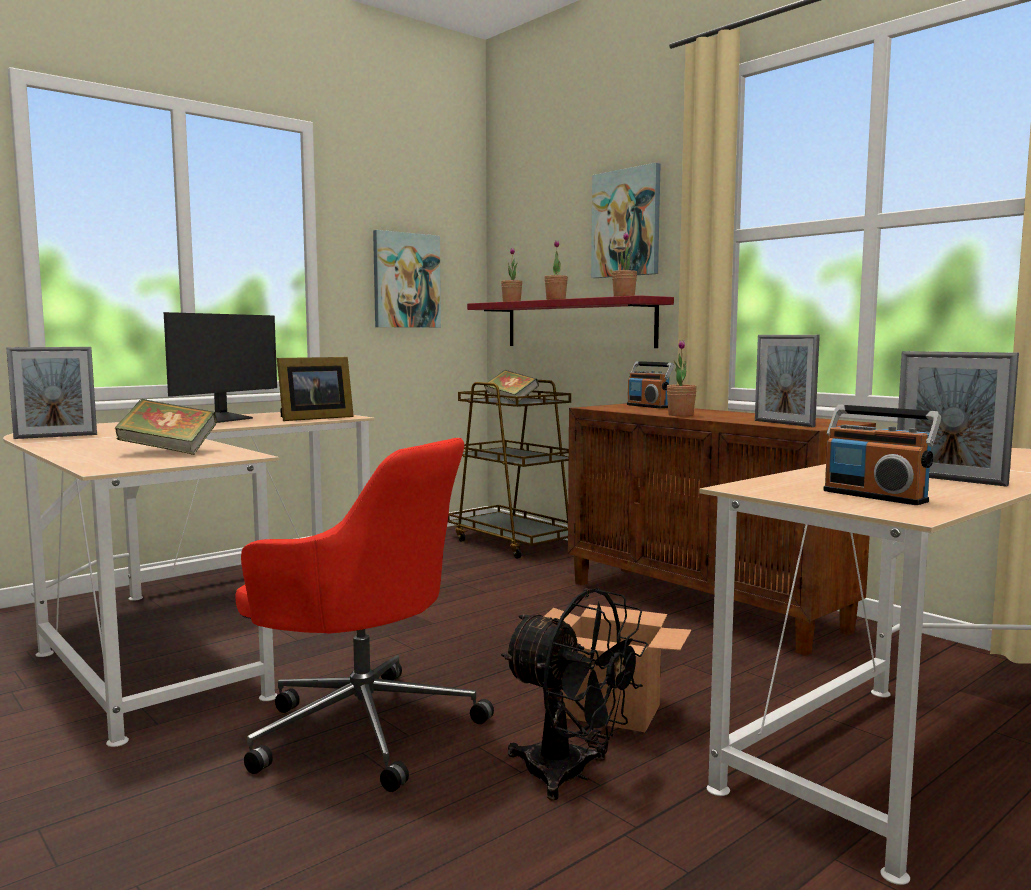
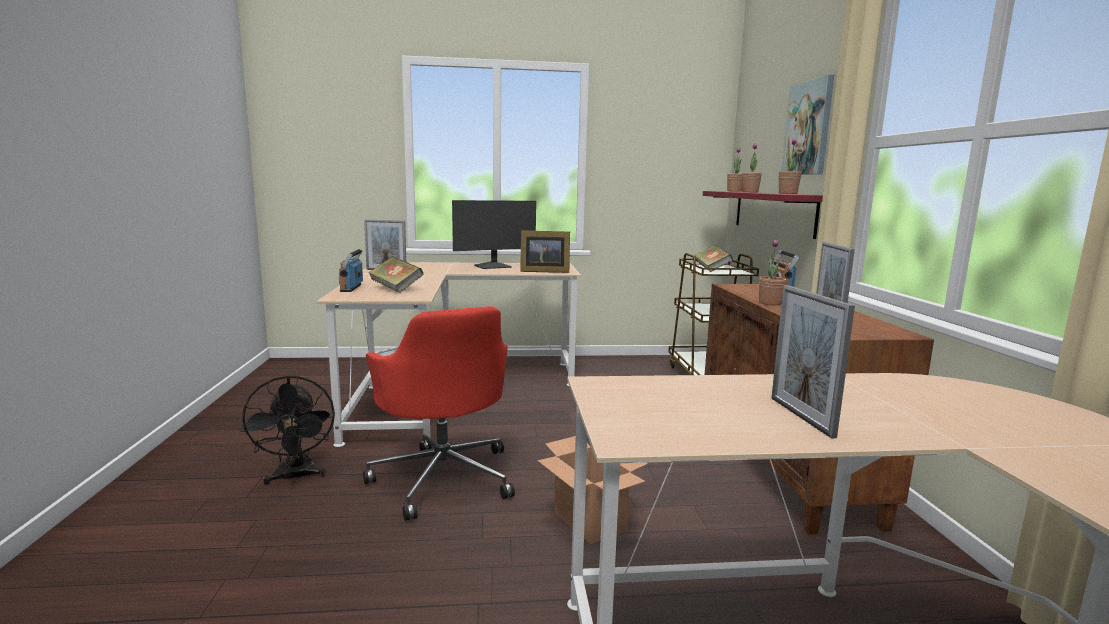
camera: 35 degrees right, 5 degrees up
picture [373,230,441,328] -> none
black fan [501,588,648,801] -> black fan moved to [241,375,335,485]
radio [824,405,941,505] -> radio moved to [339,249,363,292]

